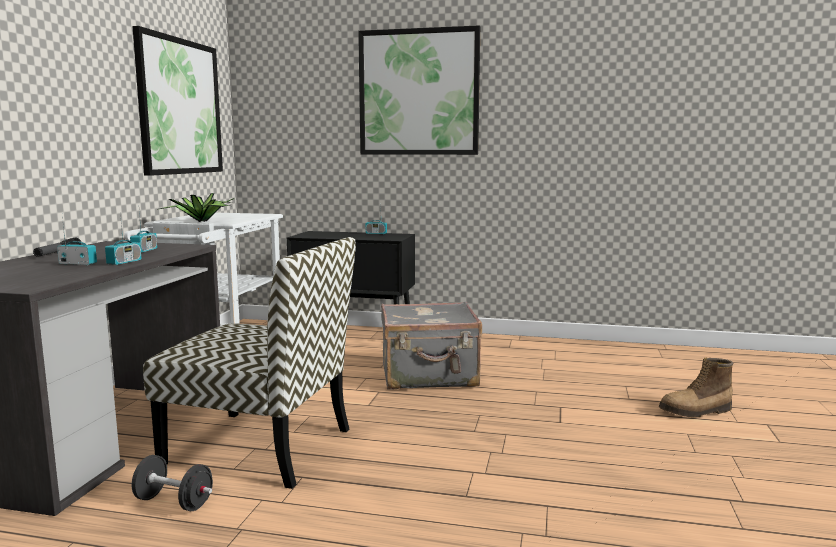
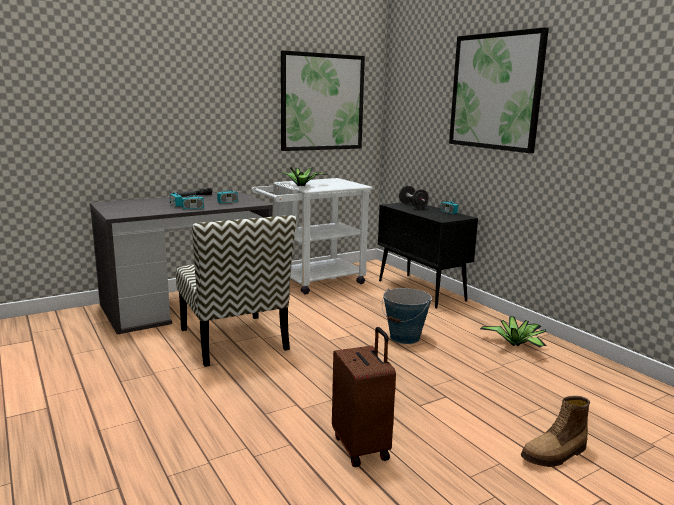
camera: 45 degrees right, 5 degrees up
black dumbbell [132,455,213,511] -> black dumbbell moved to [399,186,429,209]
grey suitcase [381,302,482,389] -> bucket [382,288,432,344]
boot [659,358,733,418] -> boot turned 60 degrees counterclockwise [521,396,590,467]
none -> brown suitcase [332,327,396,467]
none -> potted plant [480,316,547,348]

